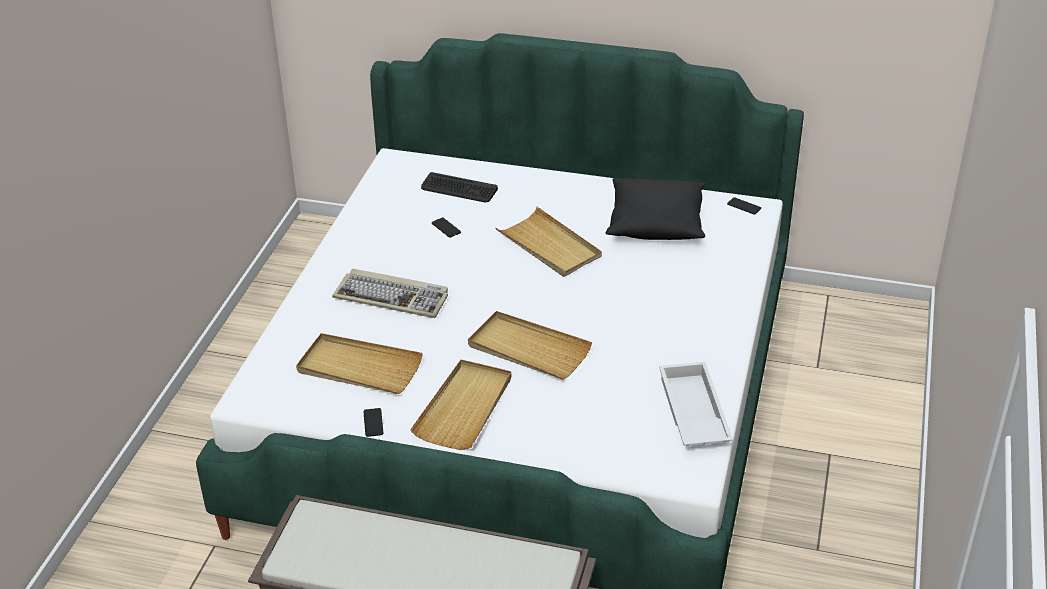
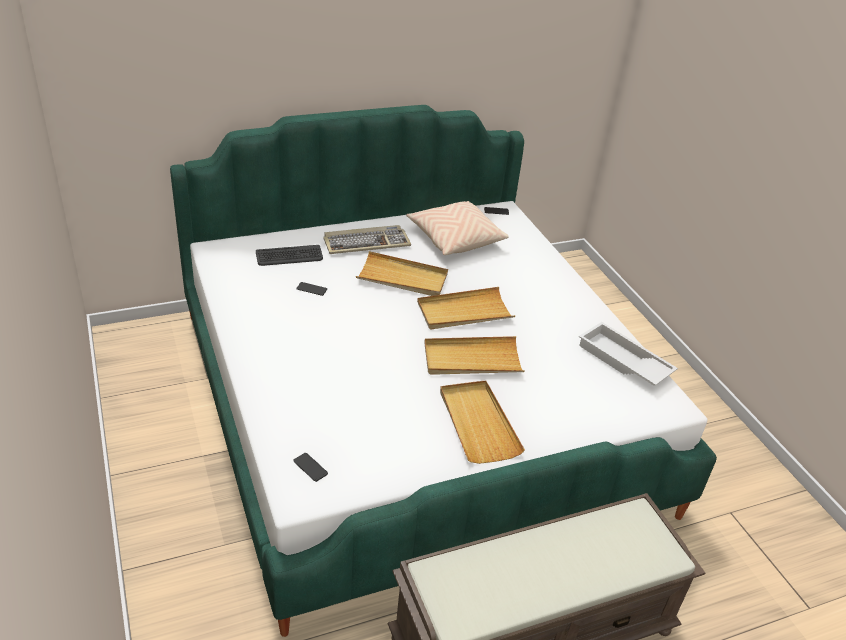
camera: 40 degrees left, 0 degrees up
beige tray [296,333,423,394] -> beige tray moved to [417,287,515,329]
keyboard [332,269,448,318] -> keyboard moved to [323,225,411,254]
phone [363,408,383,437] -> phone moved to [293,453,328,482]
black pillow [606,178,705,240] -> beige pillow [406,201,509,255]

